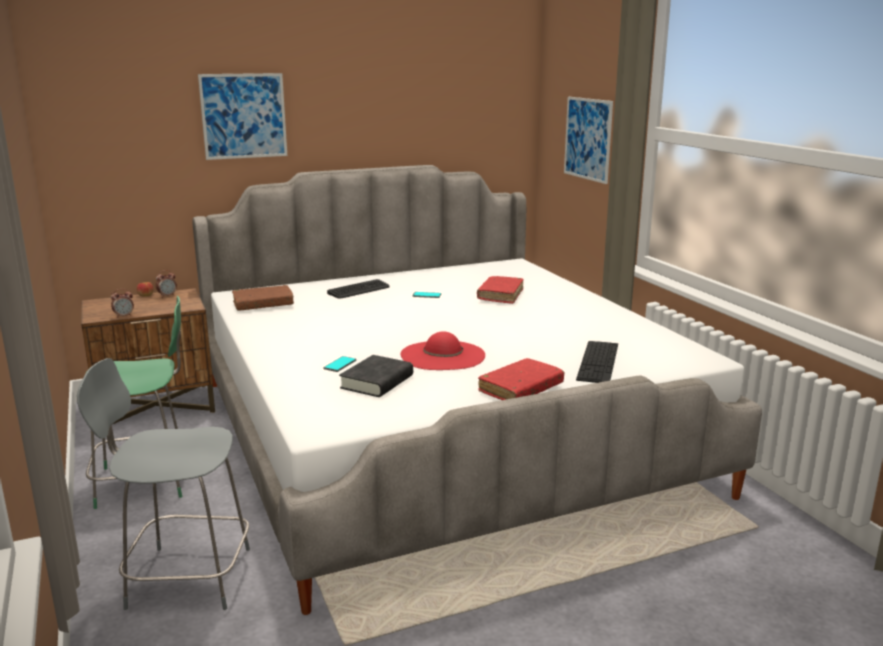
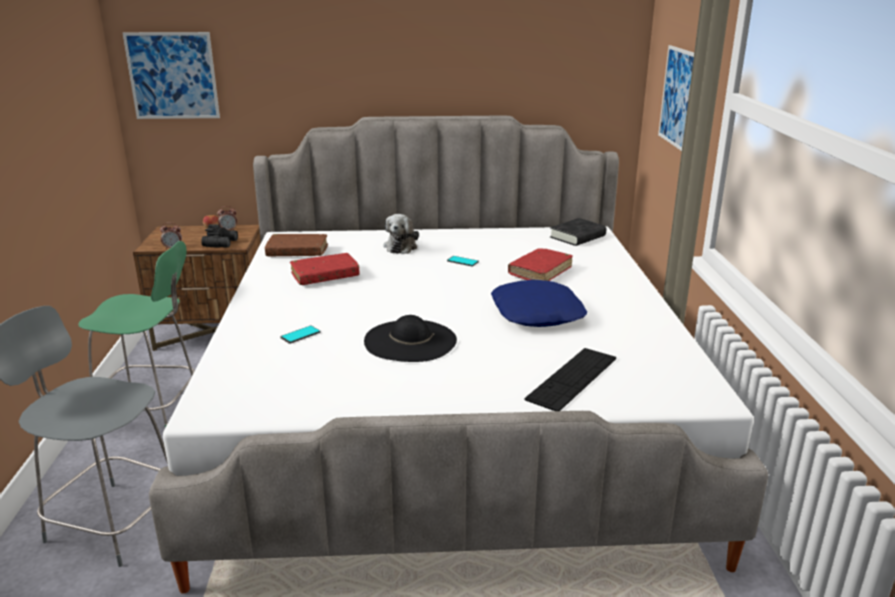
camera: 20 degrees right, 5 degrees up
picture [198,73,287,160] -> picture moved to [123,32,220,119]
keyboard [327,279,390,298] -> plush toy [384,214,419,254]
black book [339,355,413,397] -> black book moved to [550,218,606,246]
red hat [401,331,485,370] -> black hat [364,315,457,362]
red book [478,358,564,400] -> red book moved to [290,253,360,285]
none -> black binoculars [201,224,238,248]
none -> blue pillow [491,280,587,327]

